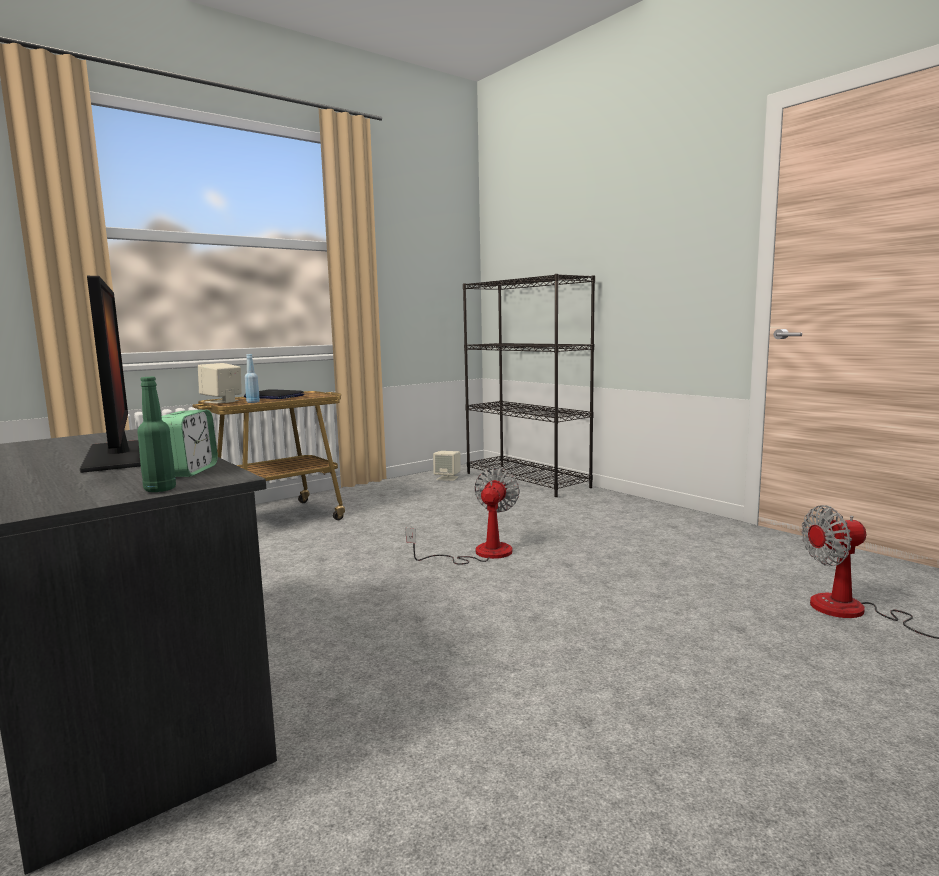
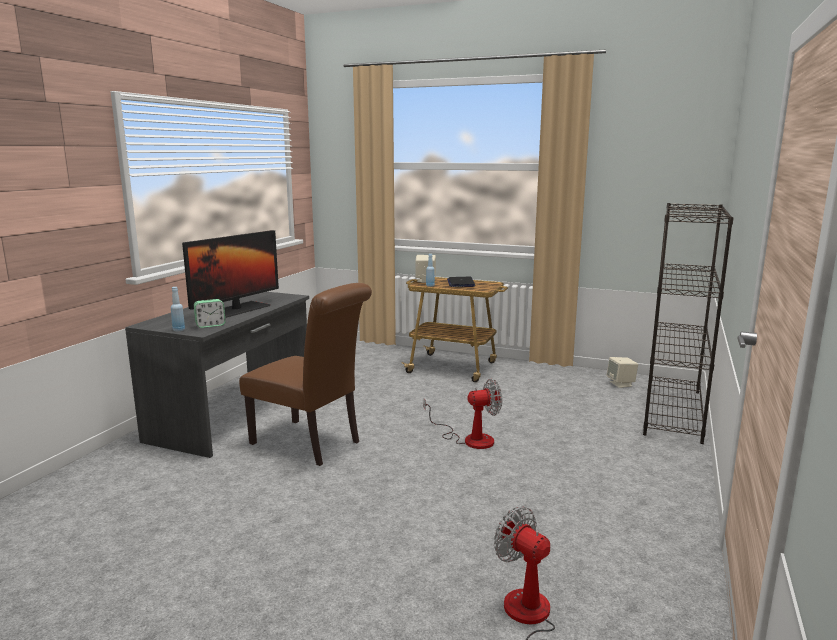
camera: 60 degrees right, 5 degrees up
green bottle [137,377,176,492] -> blue bottle [171,287,185,331]
none -> brown chair [239,283,372,466]

